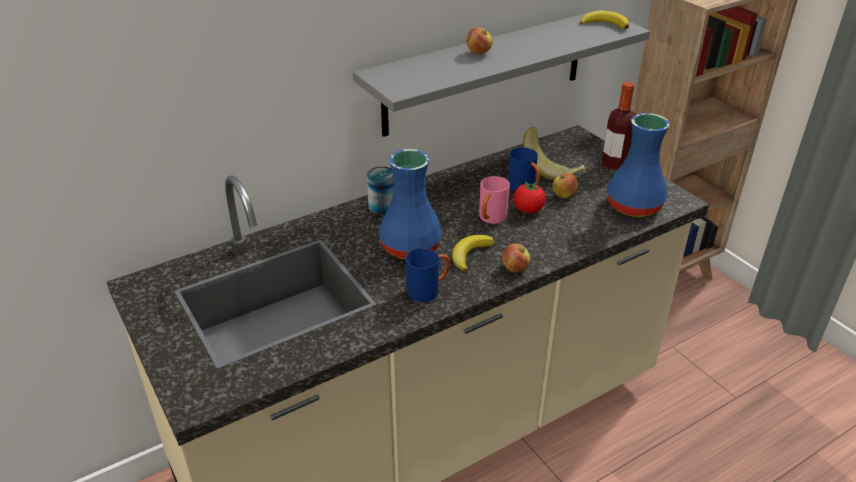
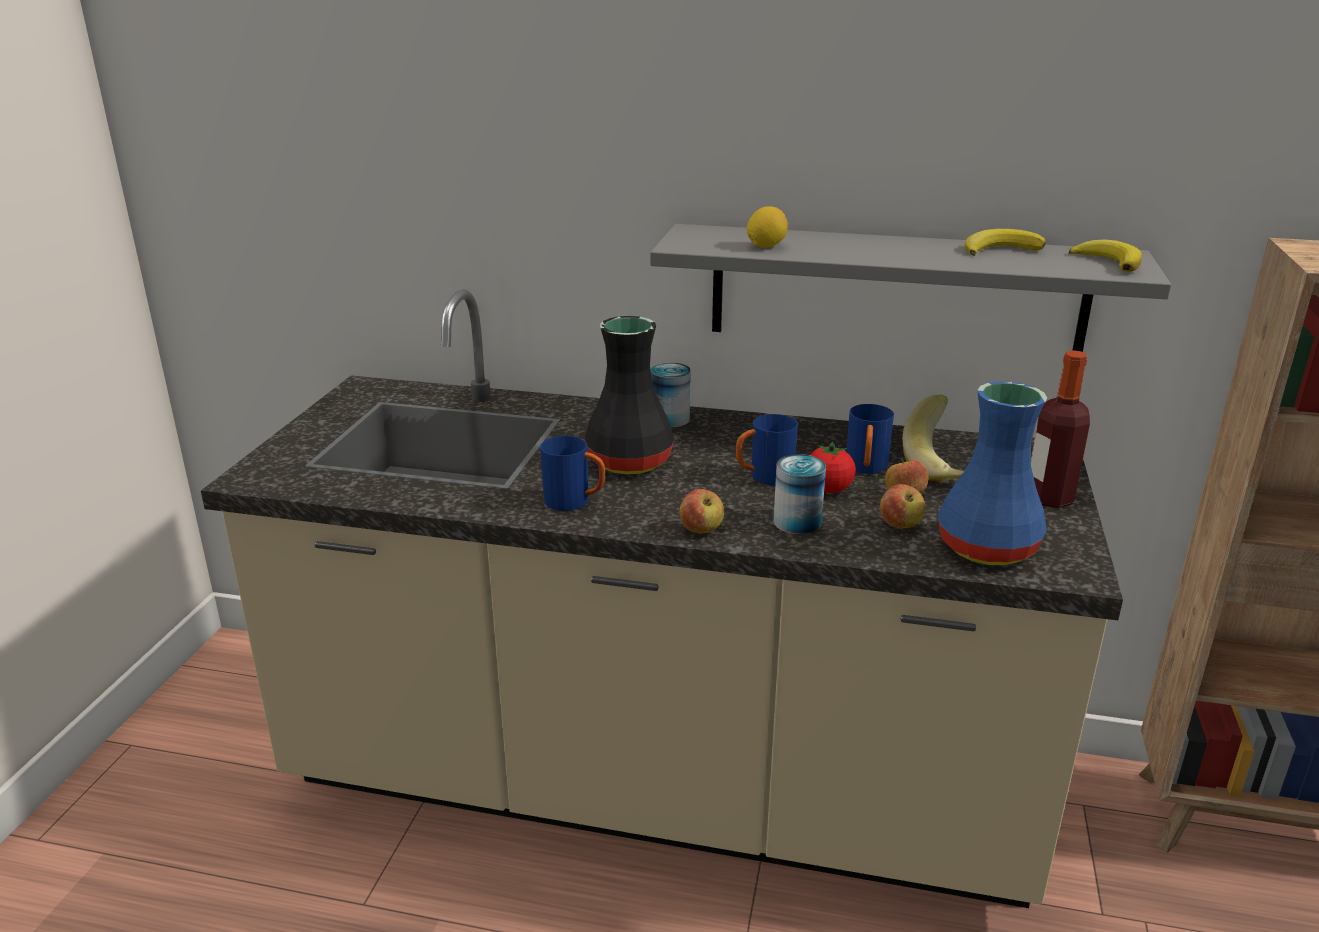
camera: 45 degrees right, 10 degrees down
blue vase [378,149,443,259] -> black vase [585,316,675,475]
banana [452,235,494,272] -> banana moved to [965,229,1046,256]
apple [466,27,493,54] -> apple moved to [880,484,925,528]
pink mug [479,176,510,224] -> blue mug [736,414,798,486]
none -> lemon [747,206,788,248]
none -> can [773,454,826,534]

